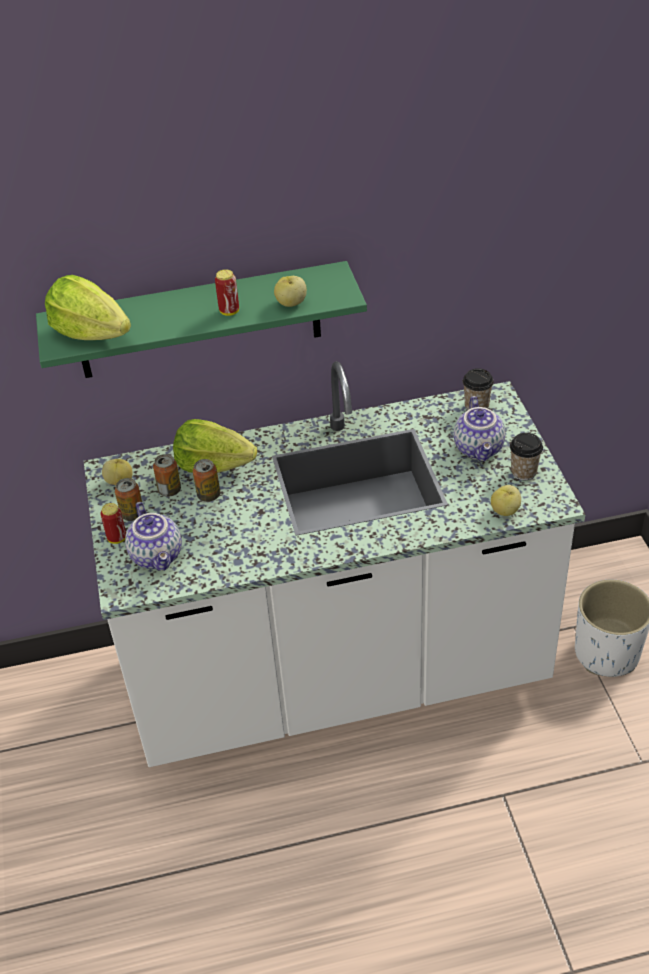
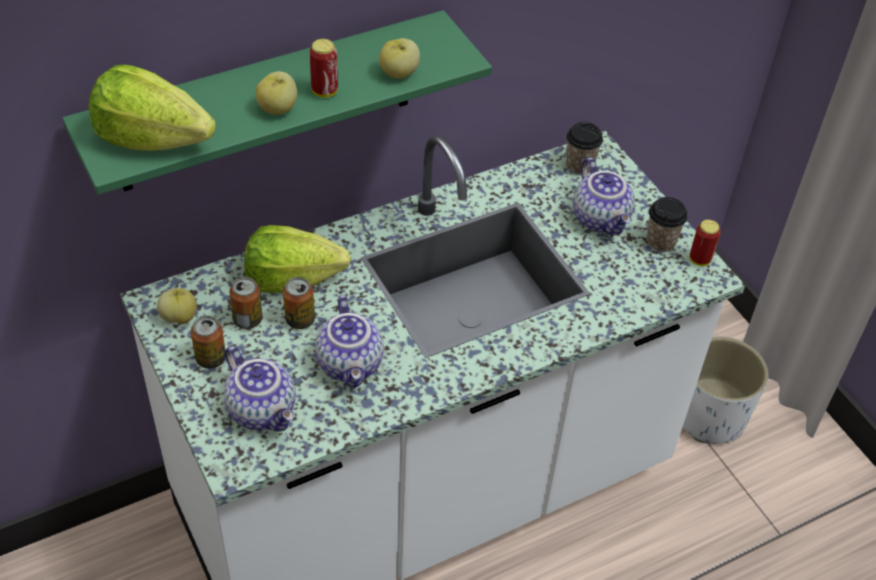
camera: 20 degrees left, 5 degrees up
can [101,503,126,544] -> can moved to [690,220,720,266]
apple [491,485,521,516] -> apple moved to [256,71,297,115]
none -> teapot [315,295,384,388]

